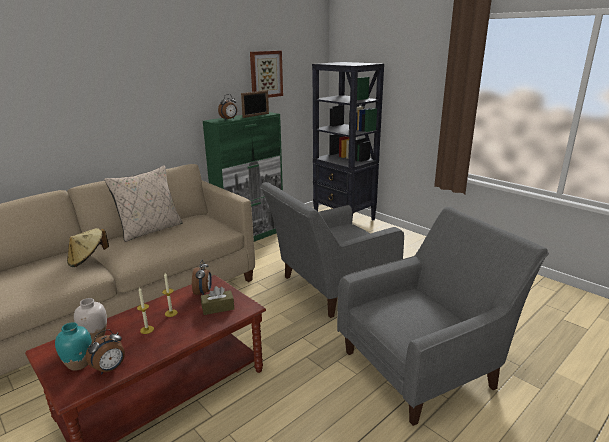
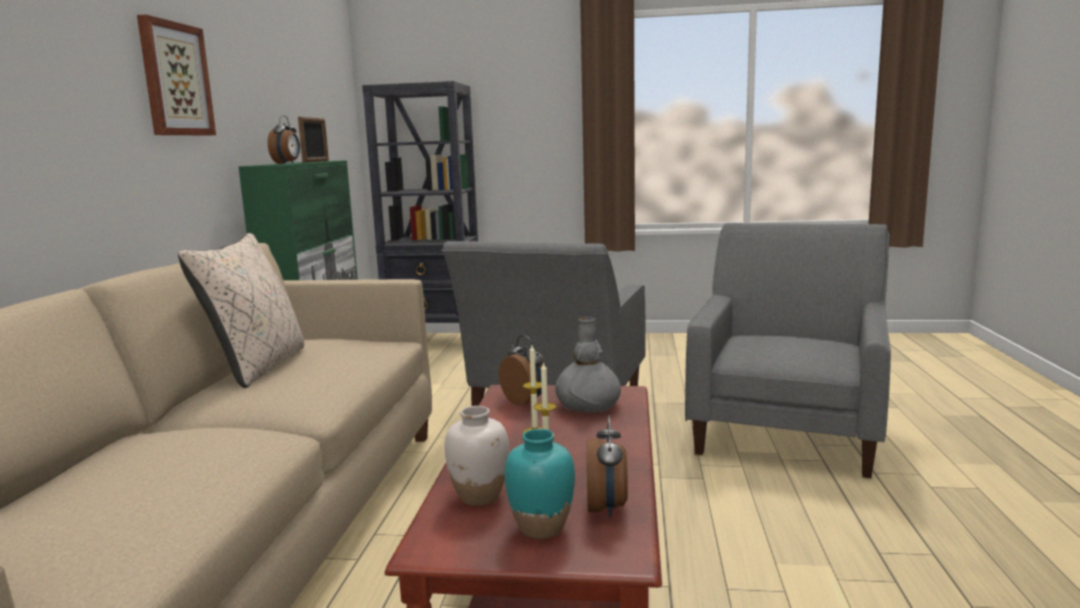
camera: 40 degrees left, 10 degrees down
beige hat [67,228,109,267] -> none
brown tissue box [201,286,234,315] -> grey vase [555,316,621,412]
picture [250,51,283,98] -> picture moved to [137,14,216,136]

